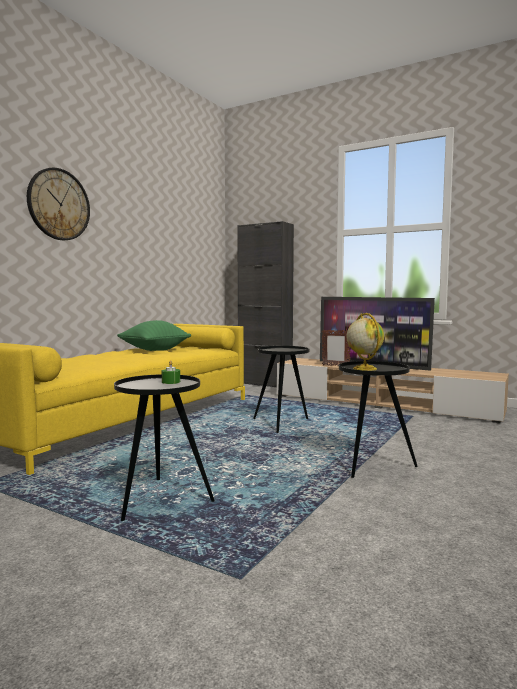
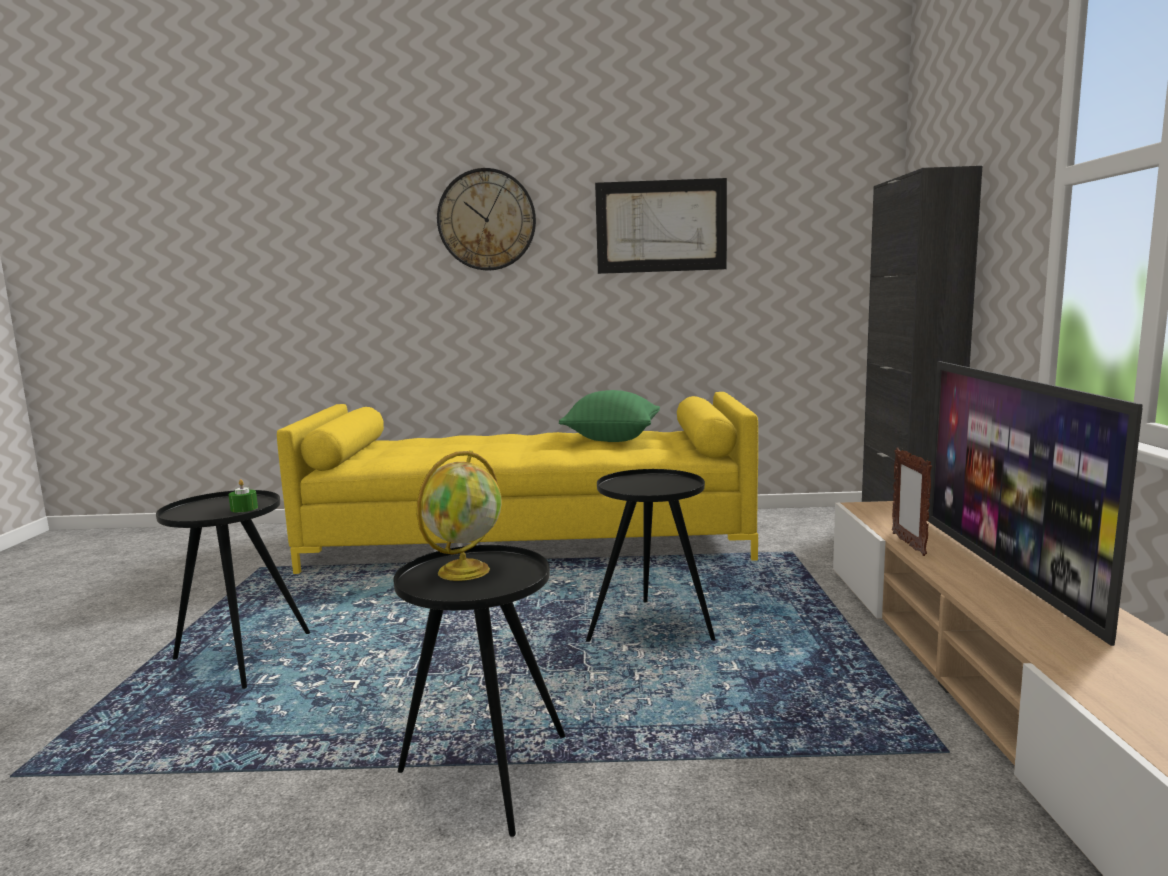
camera: 60 degrees right, 5 degrees up
none -> picture [595,178,727,274]

